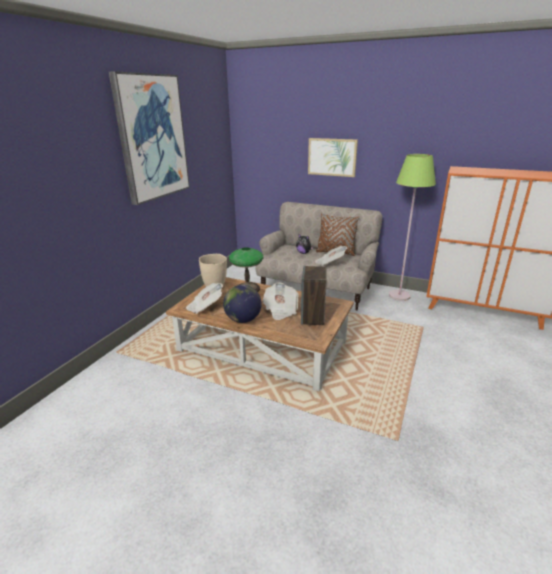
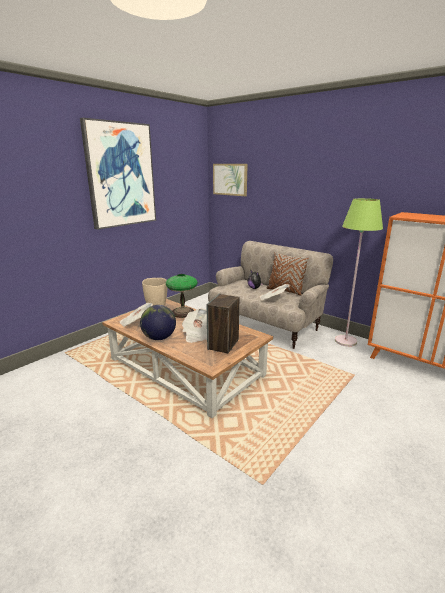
camera: 15 degrees right, 5 degrees down
picture [308,138,358,177] -> picture moved to [213,164,248,196]

